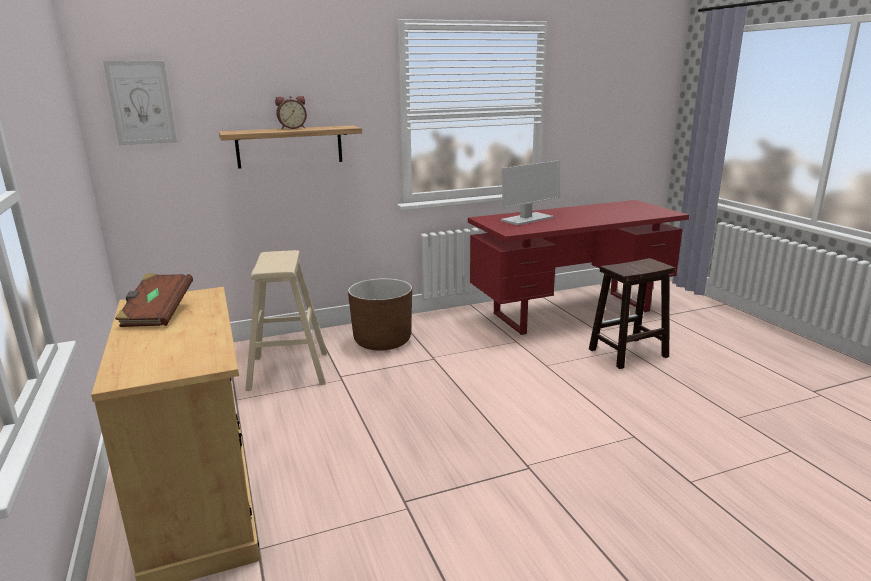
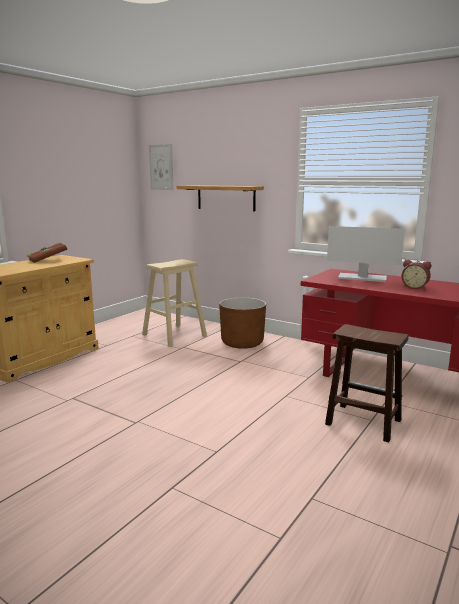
camera: 55 degrees right, 5 degrees down
alarm clock [275,96,307,129] -> alarm clock moved to [401,260,431,290]

